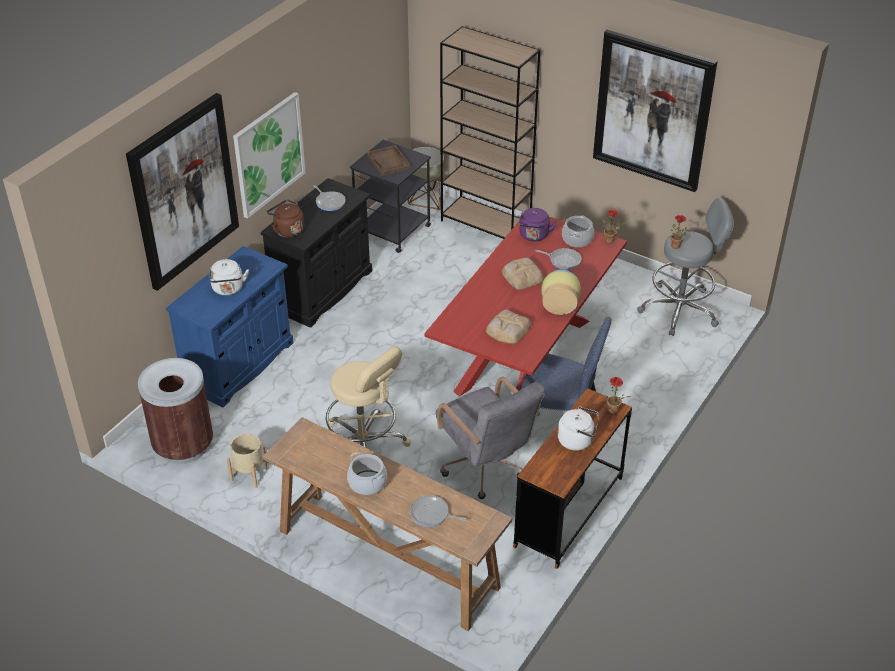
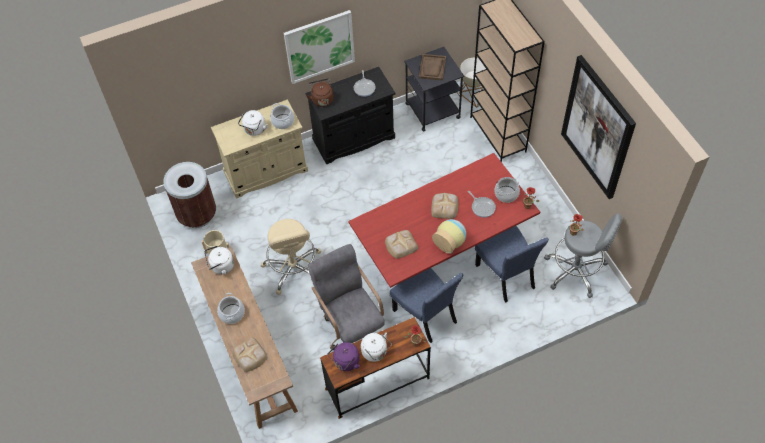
camera: 35 degrees right, 15 degrees up
picture [126,93,239,291] -> none
blue cabinet [166,246,294,407] -> beige cabinet [211,99,308,199]
frying pan [410,495,466,527] -> bread [232,337,267,372]
grey office chair [436,377,545,499] -> grey office chair turned 150 degrees clockwise [308,244,385,350]
purple kettle [519,208,557,241] -> purple kettle moved to [328,342,360,371]
none -> white kettle [204,246,234,275]
none -> cooking pot [270,103,294,129]
none -> blue chair [475,226,549,302]

